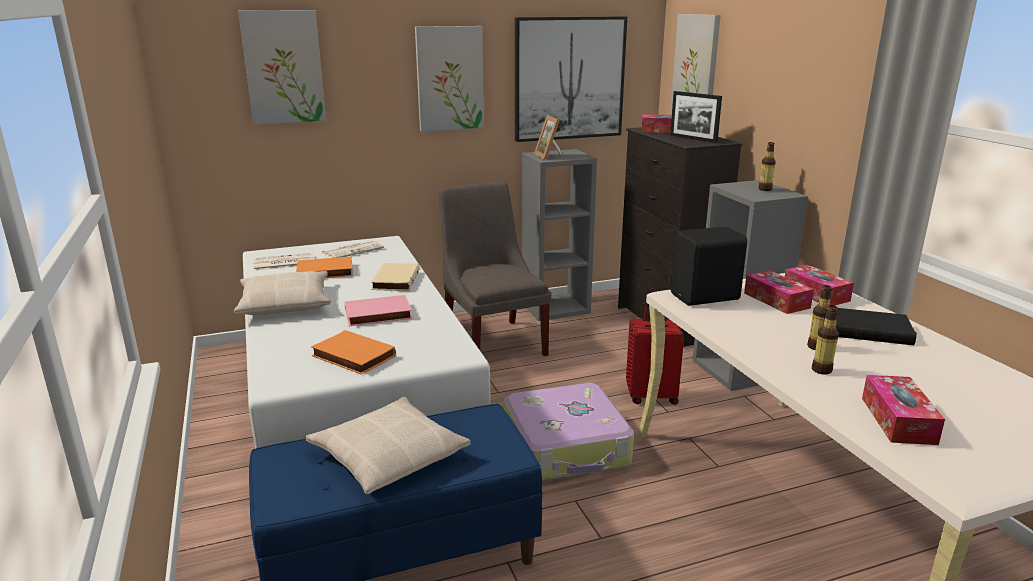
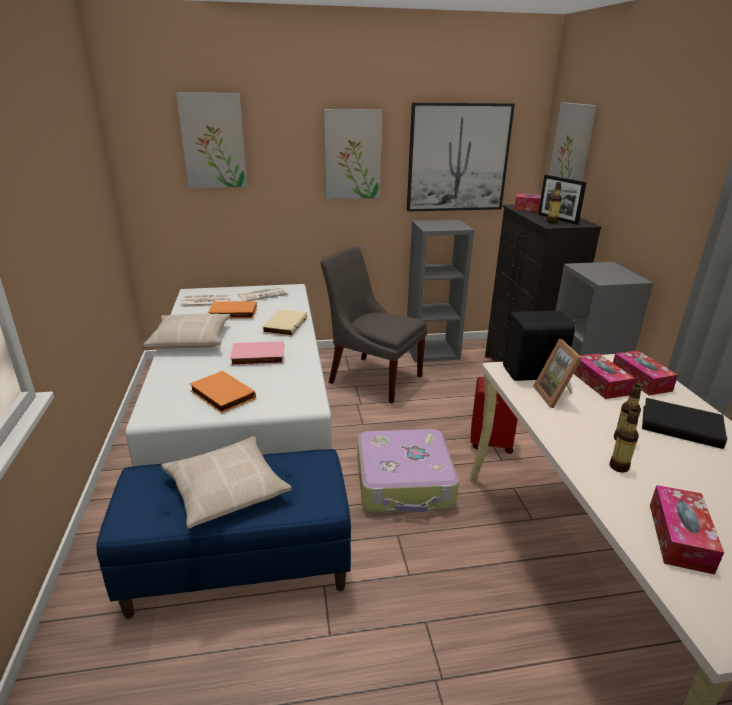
camera: 10 degrees right, 5 degrees up
grey chair [438,182,551,356] -> grey chair turned 45 degrees counterclockwise [320,246,427,403]
picture frame [534,115,562,160] -> picture frame moved to [533,339,582,408]
bottle [758,142,776,191] -> bottle moved to [547,182,562,223]

